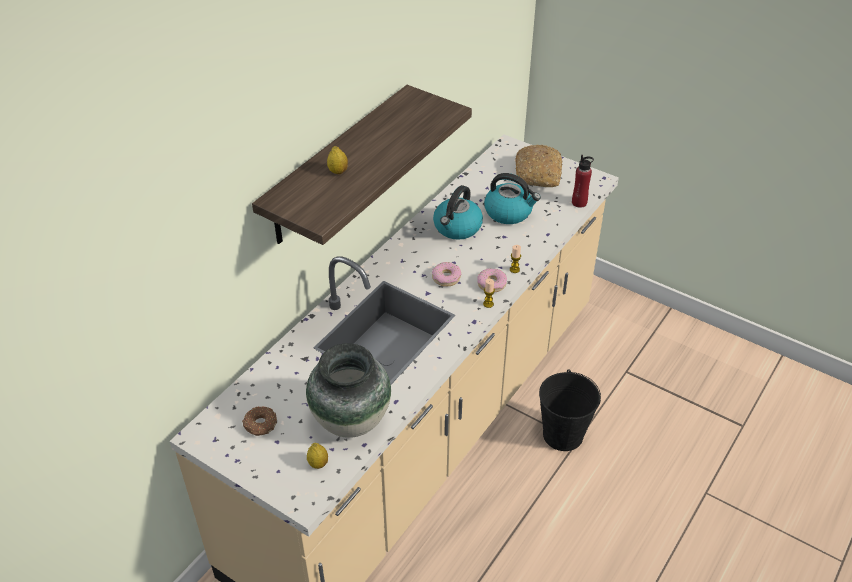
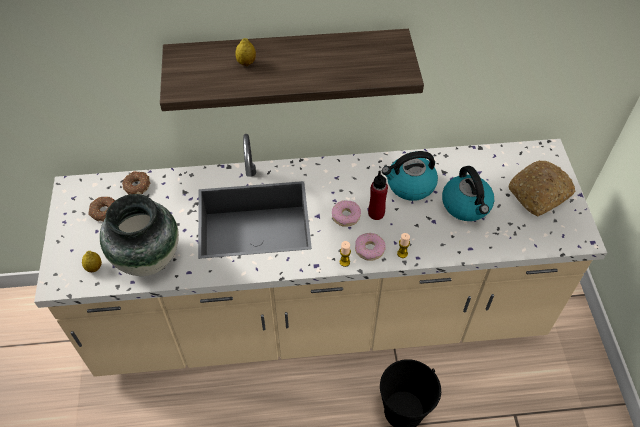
camera: 50 degrees right, 10 degrees up
red bottle [572,155,594,208] -> red bottle moved to [368,171,388,220]
none -> donut [122,172,151,195]

